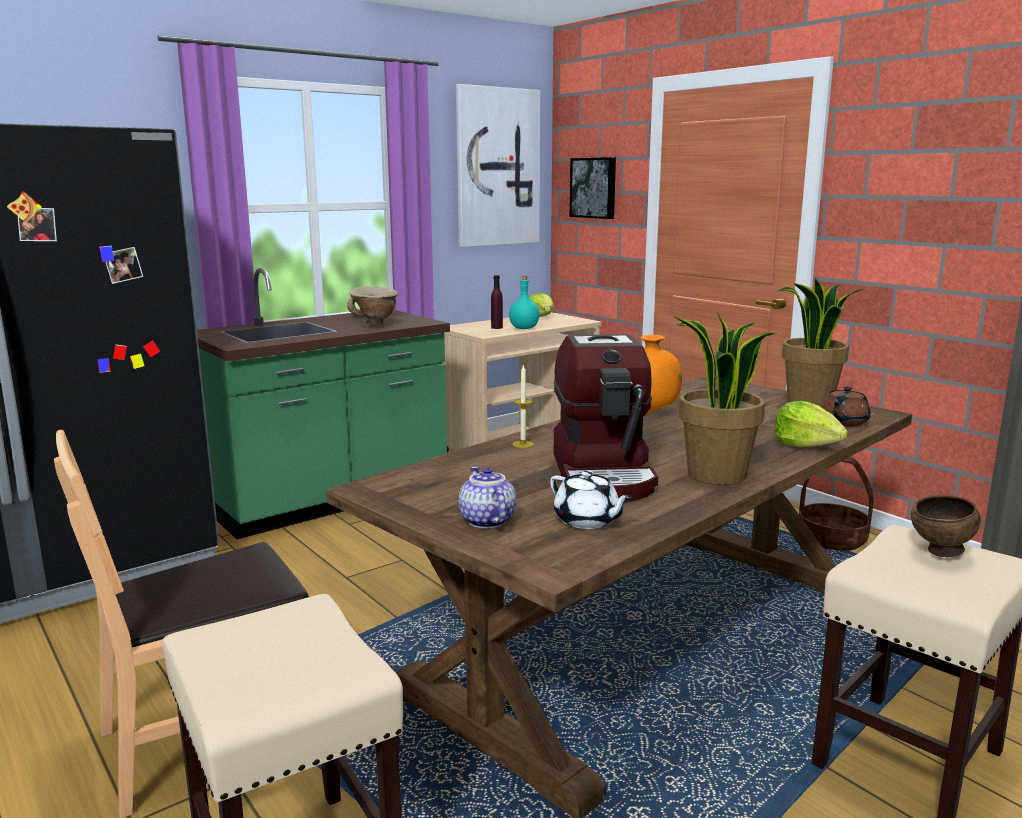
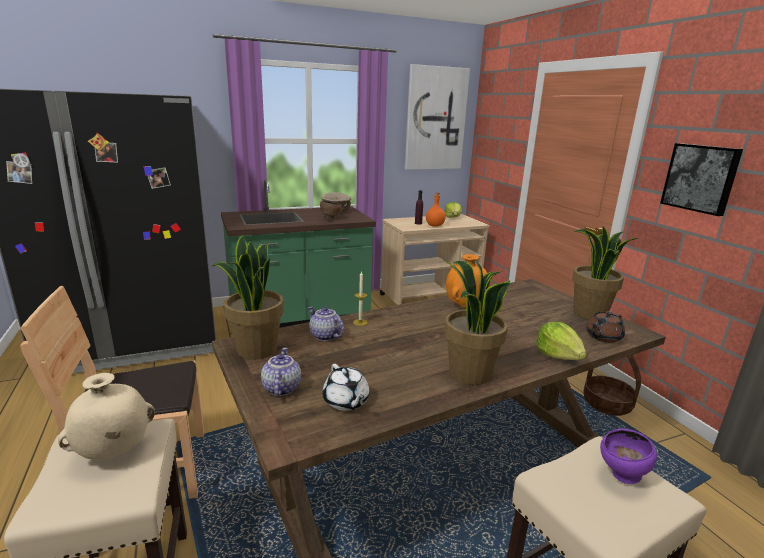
camera: 15 degrees right, 5 degrees up
turquoise bottle [509,276,540,329] -> orange bottle [426,192,446,227]
coffee machine [554,334,658,502] -> none
picture [570,157,616,219] -> picture moved to [660,143,743,216]
brown bowl [911,495,981,558] -> purple bowl [600,429,657,484]
none -> beige vase [58,373,155,460]
none -> potted plant [211,235,284,360]
none -> teapot [308,307,344,341]

